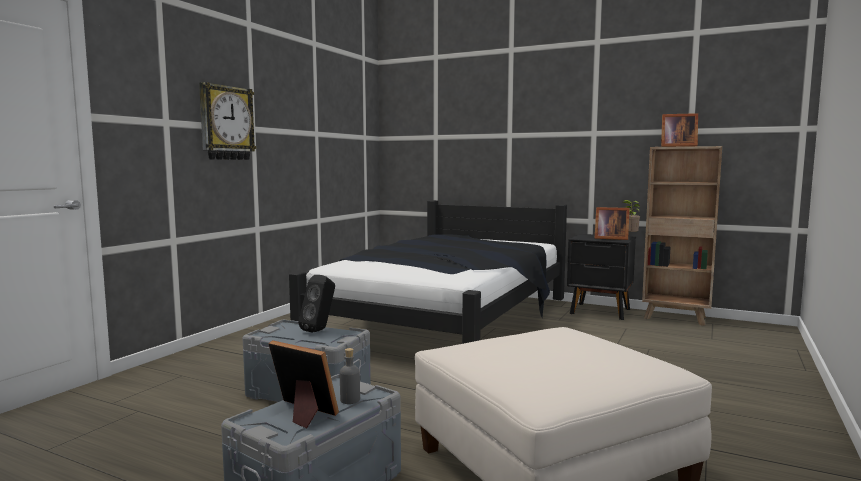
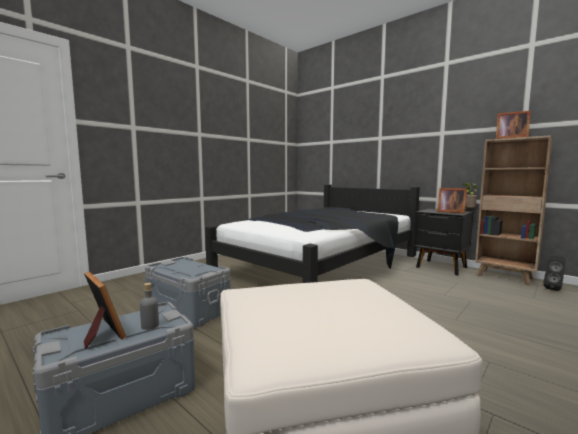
camera: 15 degrees right, 0 degrees up
wall clock [199,82,257,160] -> none
black speaker [298,275,335,333] -> black speaker moved to [543,255,566,291]

